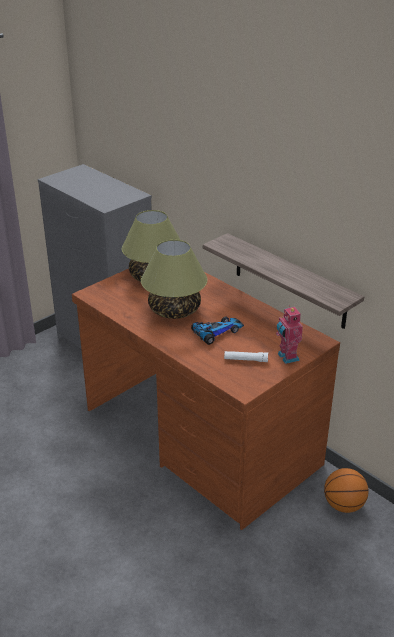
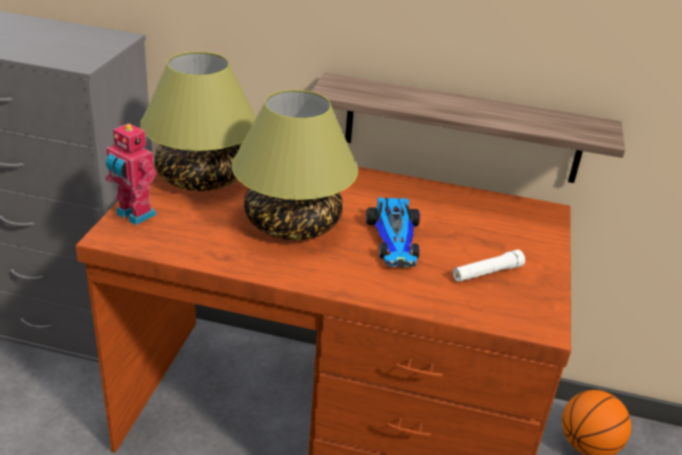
camera: 35 degrees left, 0 degrees up
toy car [191,316,244,345] -> toy car turned 150 degrees clockwise [366,198,420,267]
toy robot [276,305,303,364] -> toy robot moved to [105,122,157,225]

